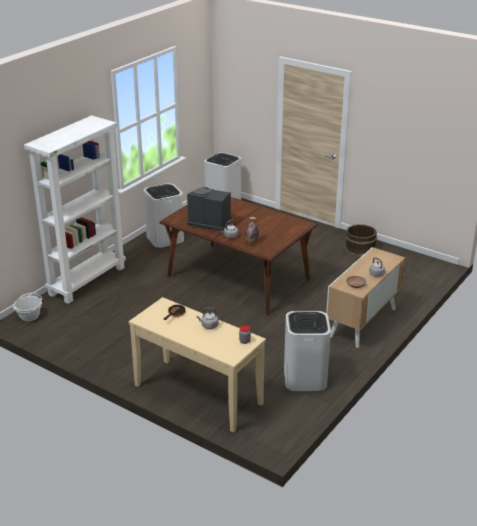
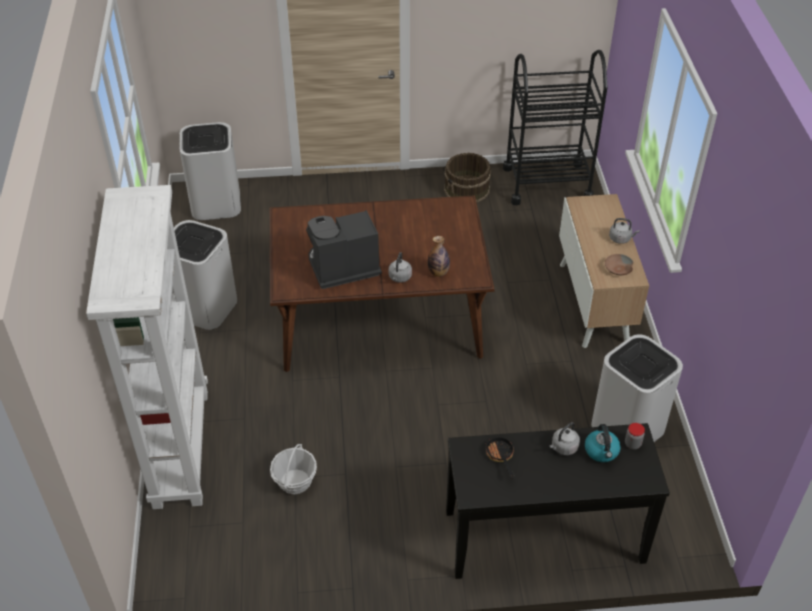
camera: 40 degrees left, 15 degrees up
basket [12,293,43,322] -> basket moved to [270,444,317,494]
beige console table [129,297,266,433] -> black console table [446,423,670,579]
none -> black cart [503,50,608,205]
none -> kettle [585,424,621,462]

